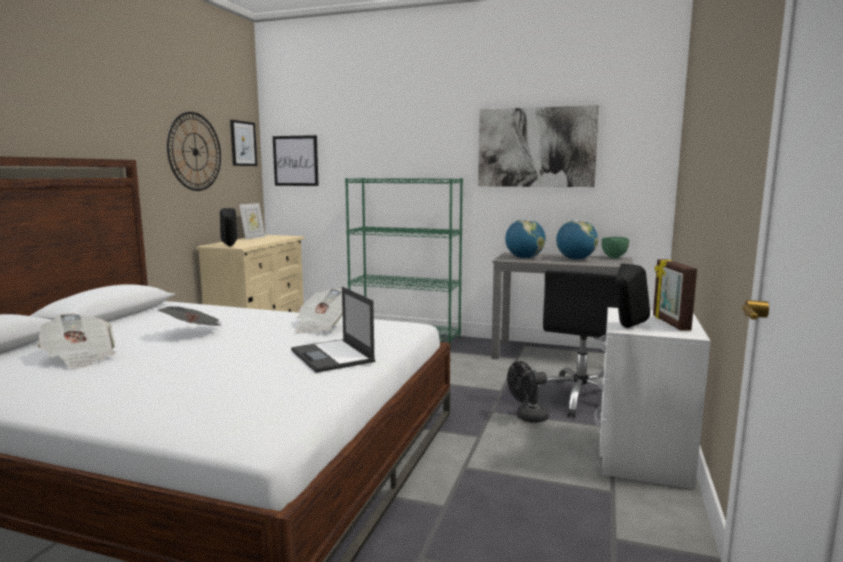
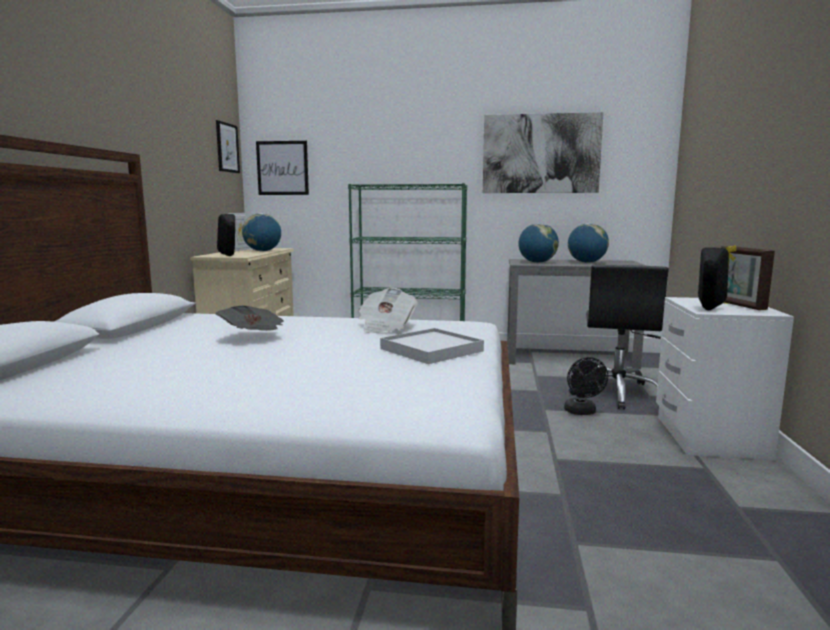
camera: 10 degrees left, 0 degrees up
newspaper [37,313,115,369] -> none
wall clock [167,112,221,191] -> none
laptop [291,287,375,373] -> white tray [380,328,484,364]
black fan [507,361,549,423] -> black fan turned 60 degrees counterclockwise [564,357,608,415]
green bowl [602,237,629,259] -> none
none -> globe [242,213,281,251]

